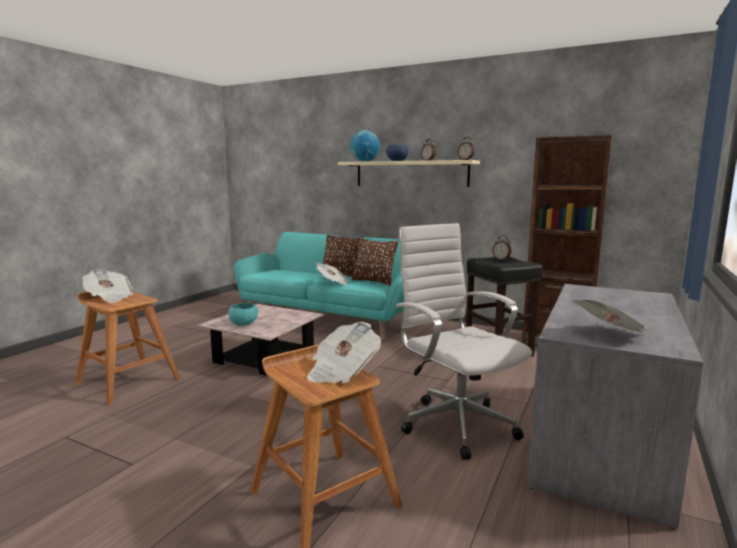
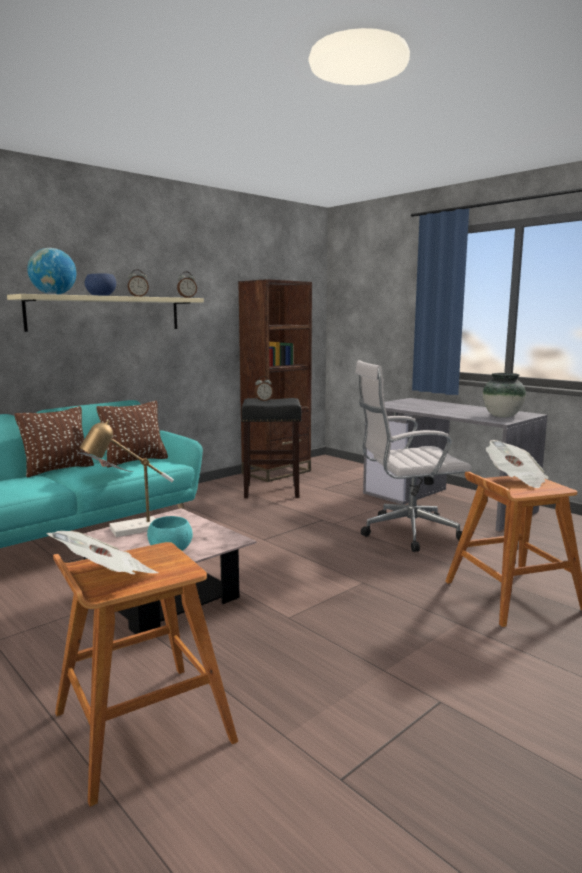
camera: 70 degrees left, 0 degrees up
newspaper [573,300,647,333] -> vase [483,373,526,418]
none -> table lamp [80,420,174,537]

